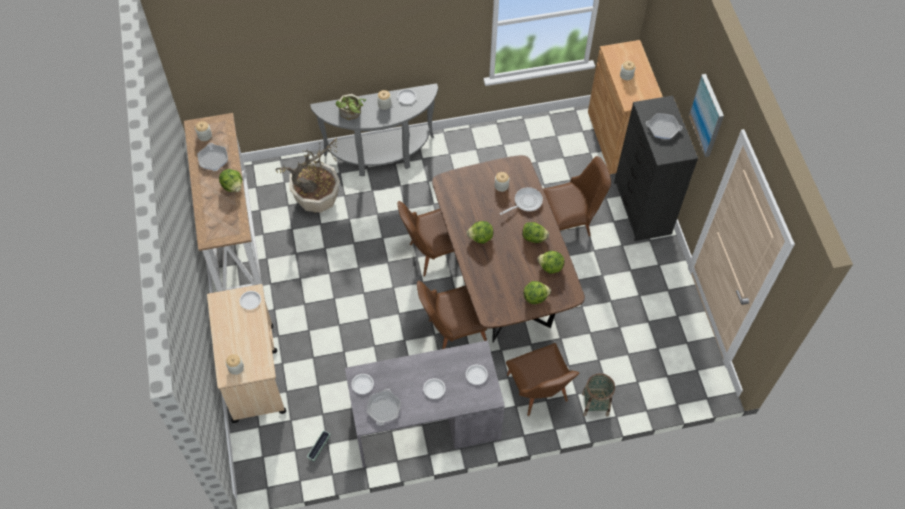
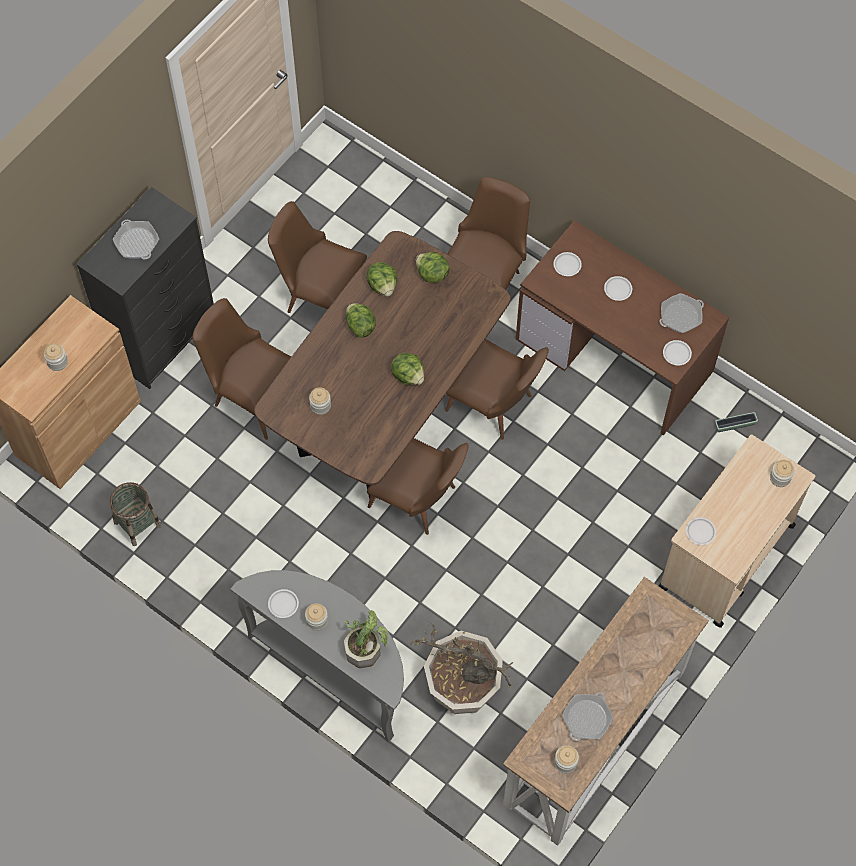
camera: 130 degrees left, 5 degrees up
lettuce [219,169,242,192] -> none
grey desk [345,340,505,467] -> brown desk [516,220,729,436]
frying pan [500,187,543,215] -> none
basket [582,373,615,417] -> basket moved to [109,482,161,546]
picture [688,74,724,157] -> none
none -> brown chair [268,201,367,313]

